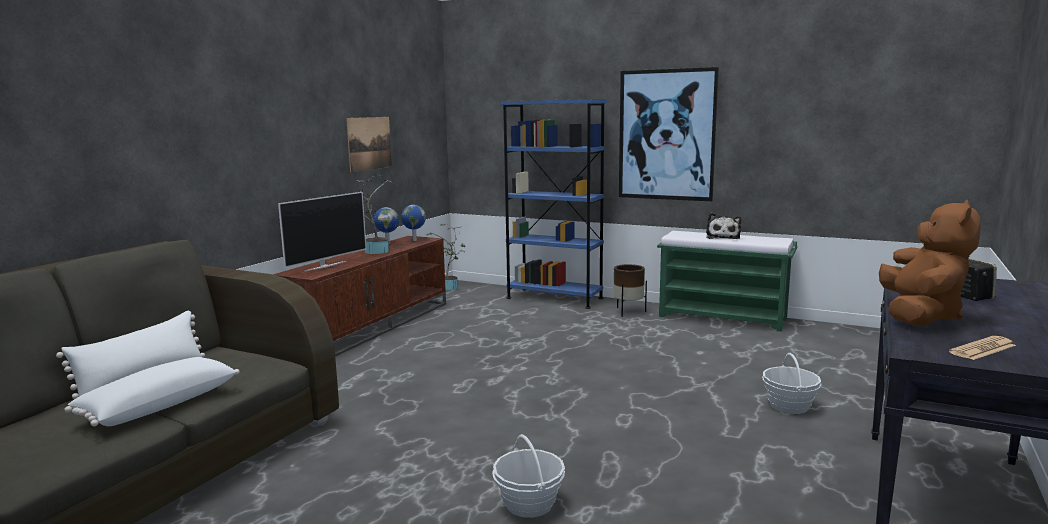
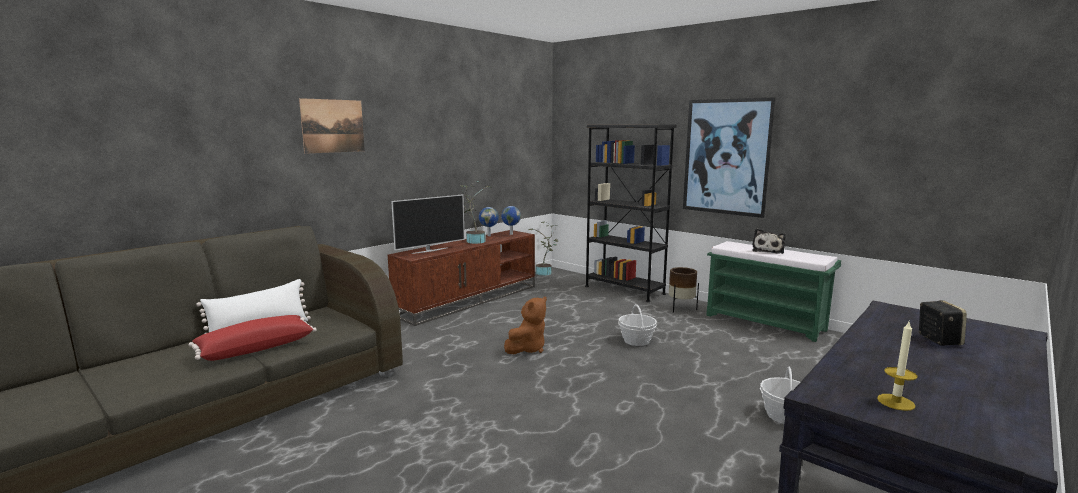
camera: 15 degrees right, 0 degrees up
white pillow [64,357,240,426] -> red pillow [188,315,317,361]
picture [346,117,392,172] -> picture moved to [299,98,365,154]
basket [492,434,565,518] -> basket moved to [618,304,657,346]
blue bookcase [501,99,607,309] -> black bookcase [585,124,676,302]
brown plush toy [879,200,981,326] -> brown plush toy moved to [504,296,547,354]
newspaper [949,336,1016,360] -> candle [877,322,918,411]

